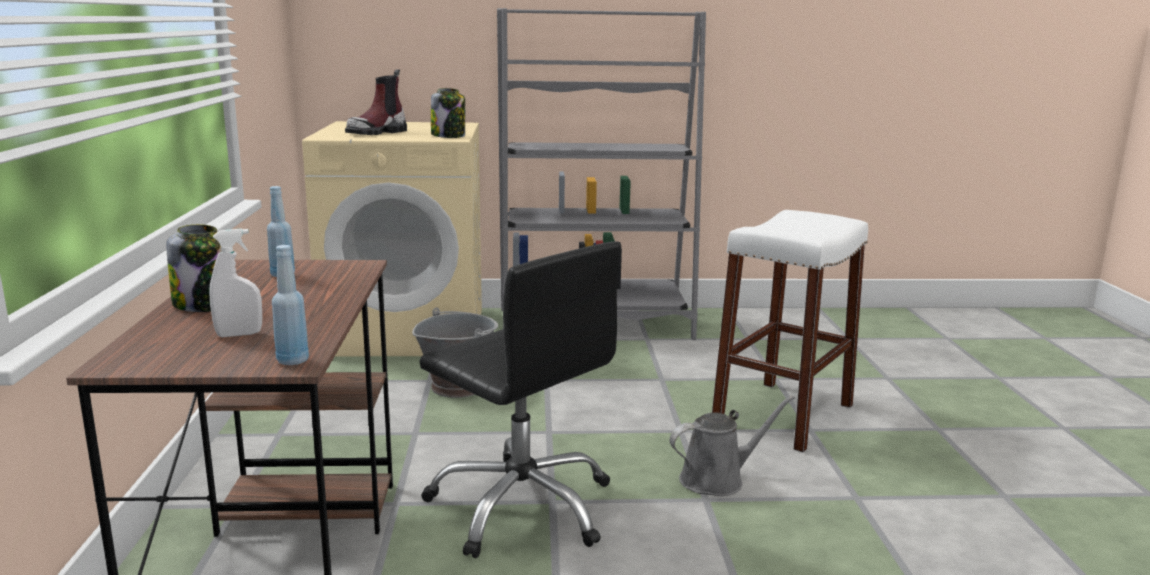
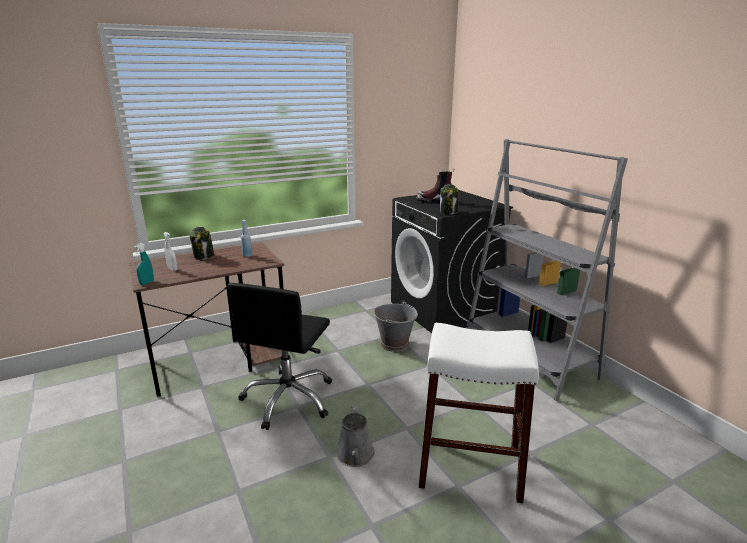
camera: 65 degrees right, 5 degrees up
blue bottle [272,245,309,365] -> turquoise spray bottle [134,243,154,285]
beige washing machine [302,121,482,357] -> black washing machine [391,190,513,333]
grey watering can [670,395,795,496] -> grey watering can turned 45 degrees clockwise [337,406,375,467]

